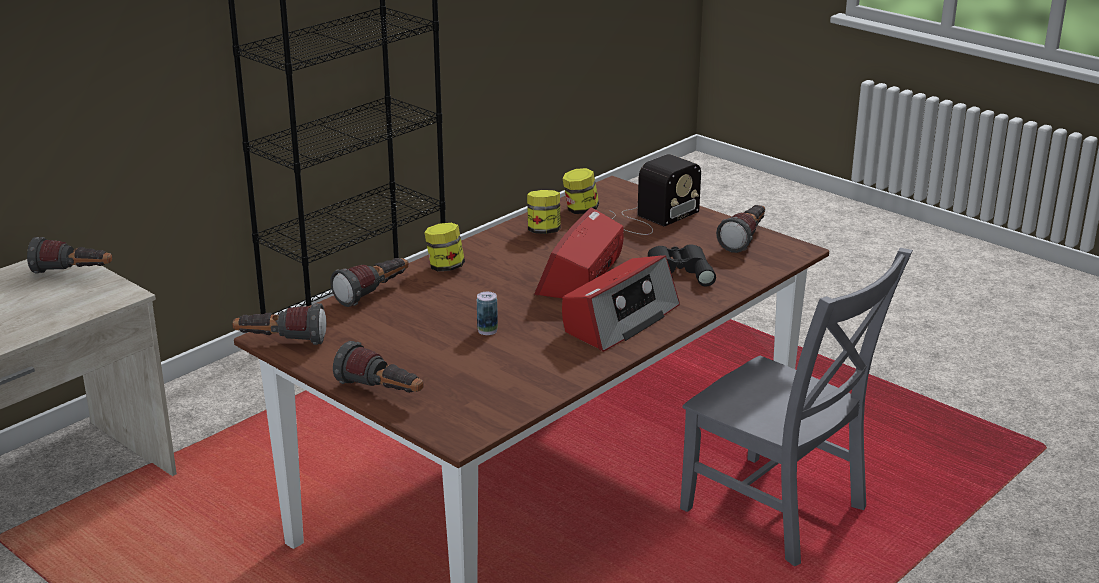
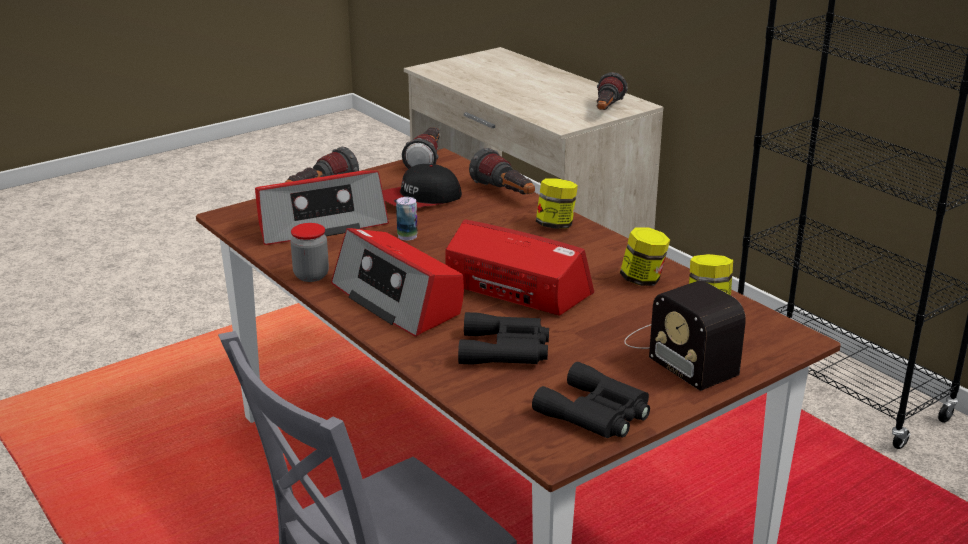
camera: 100 degrees right, 0 degrees up
flashlight [716,205,765,253] -> black binoculars [532,362,650,438]
none -> radio [255,170,389,245]
none -> jar [290,223,329,282]
none -> cap [383,164,462,208]

